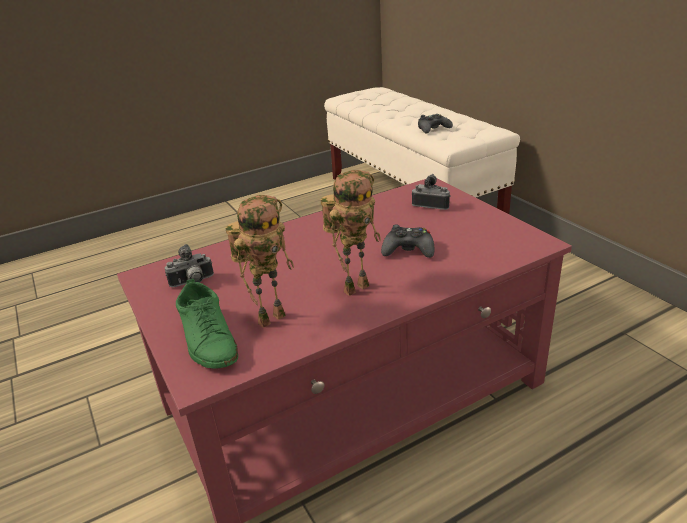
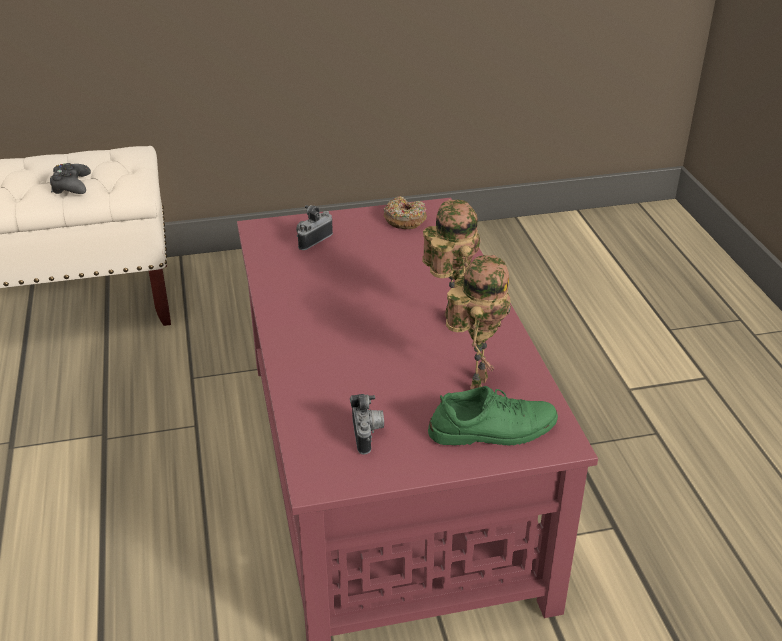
camera: 75 degrees left, 5 degrees up
toy robot [226,195,294,328] -> toy robot turned 45 degrees clockwise [446,255,511,390]
black game controller [381,224,434,258] -> none
none -> donut [384,196,427,229]

